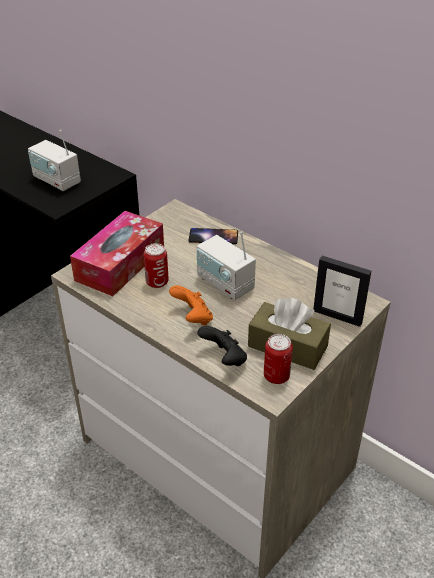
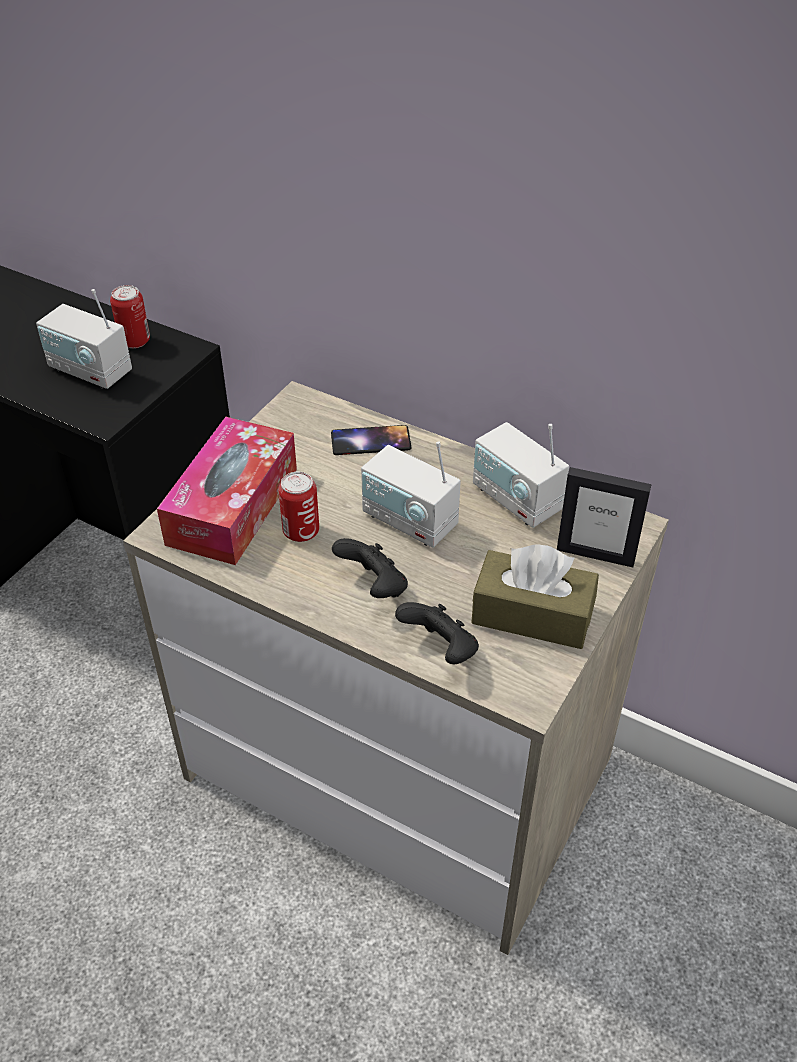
camera: 10 degrees left, 5 degrees up
orange game controller [169,285,213,326] -> black game controller [332,538,408,598]
can [264,334,293,384] -> can moved to [110,285,150,348]
none -> radio [473,422,569,528]

